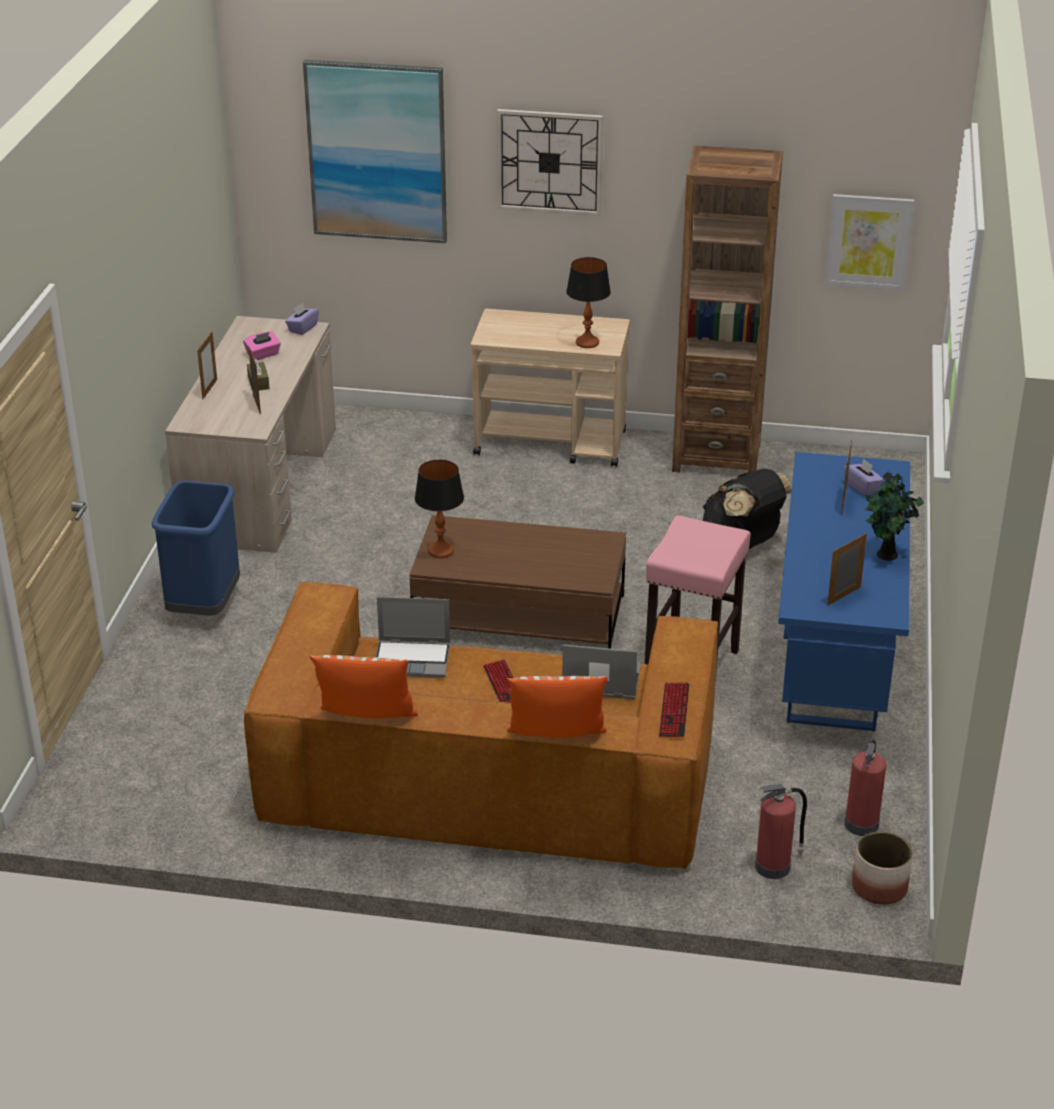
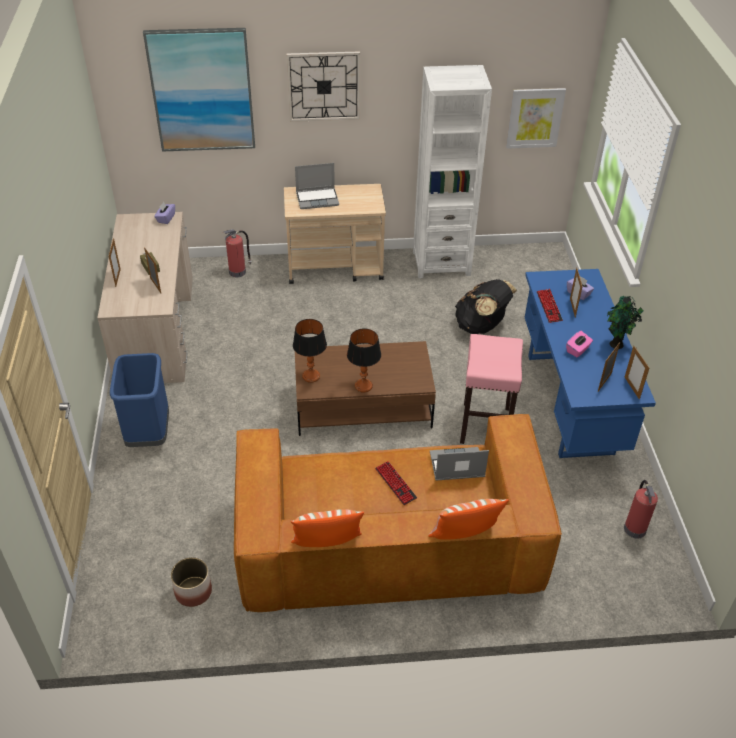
camera: 15 degrees left, 10 degrees up
pink tissue box [243,332,281,360] -> pink tissue box moved to [566,331,593,358]
laptop [376,597,450,678] -> laptop moved to [295,163,339,209]
table lamp [566,257,611,348] -> table lamp moved to [347,329,381,393]
keyboard [659,682,689,737] -> keyboard moved to [537,289,563,323]
brown bookcase [672,146,783,473] -> white bookcase [413,65,492,278]
fire extinguisher [755,784,807,879] -> fire extinguisher moved to [223,229,252,277]
planter [852,831,913,905] -> planter moved to [171,557,212,607]
none -> picture frame [625,346,649,400]

